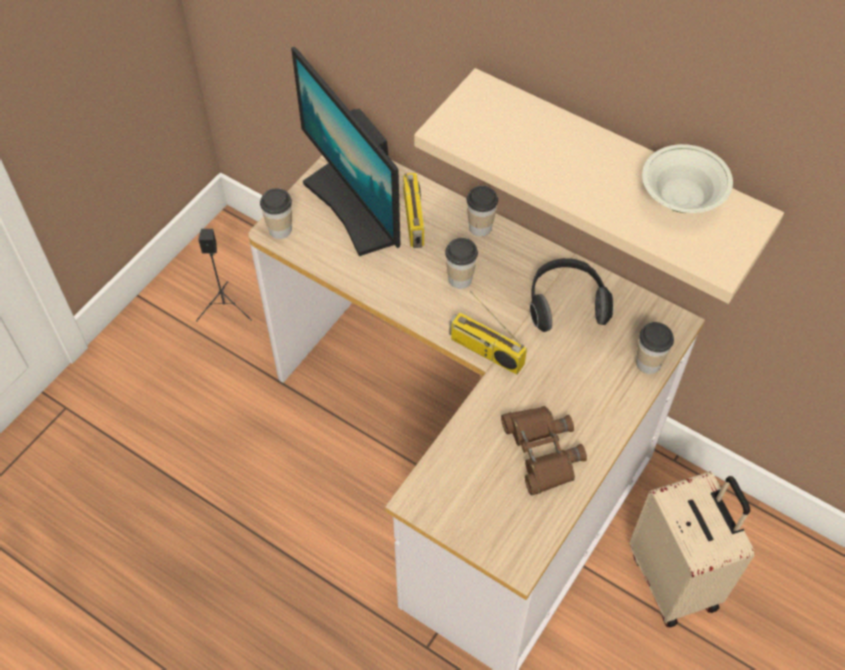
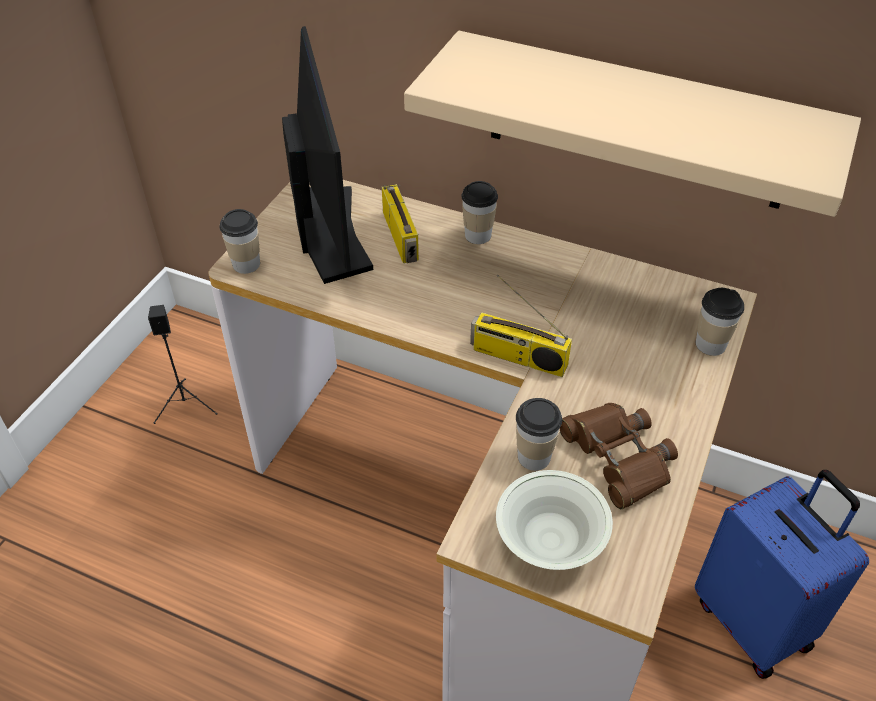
camera: 10 degrees left, 10 degrees down
monitor [291,47,400,256] -> monitor turned 150 degrees counterclockwise [282,26,373,284]
cup [445,238,478,289] -> cup moved to [516,398,562,471]
headphones [529,258,614,332] -> none
beige suitcase [630,471,755,627] -> blue suitcase [695,470,869,679]
white bowl [642,144,733,213] -> white bowl moved to [496,470,613,570]

